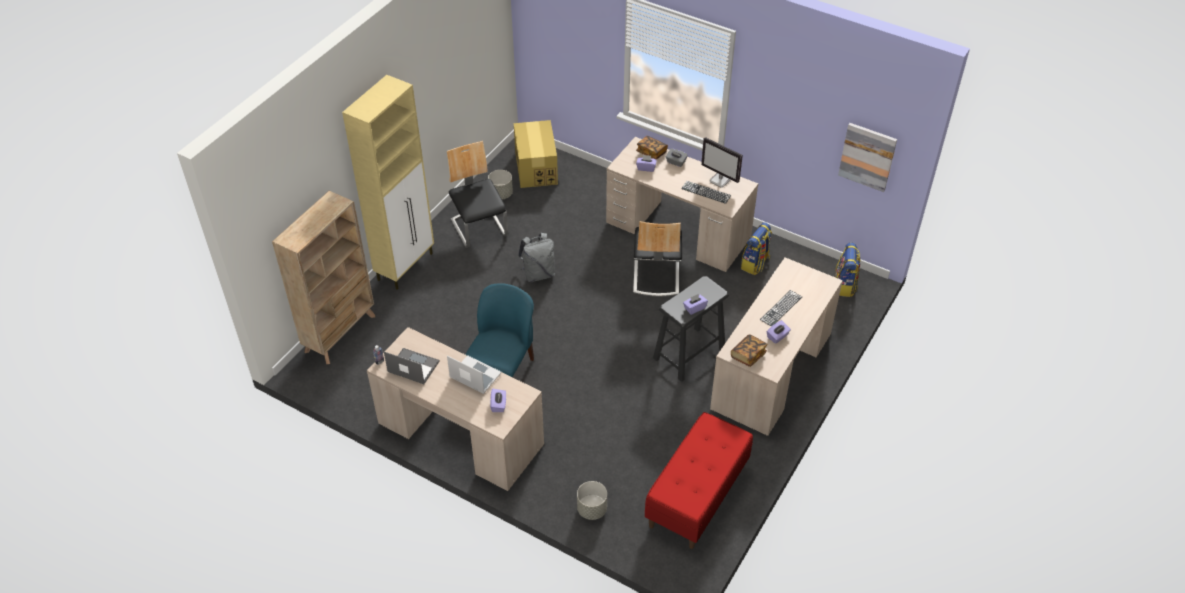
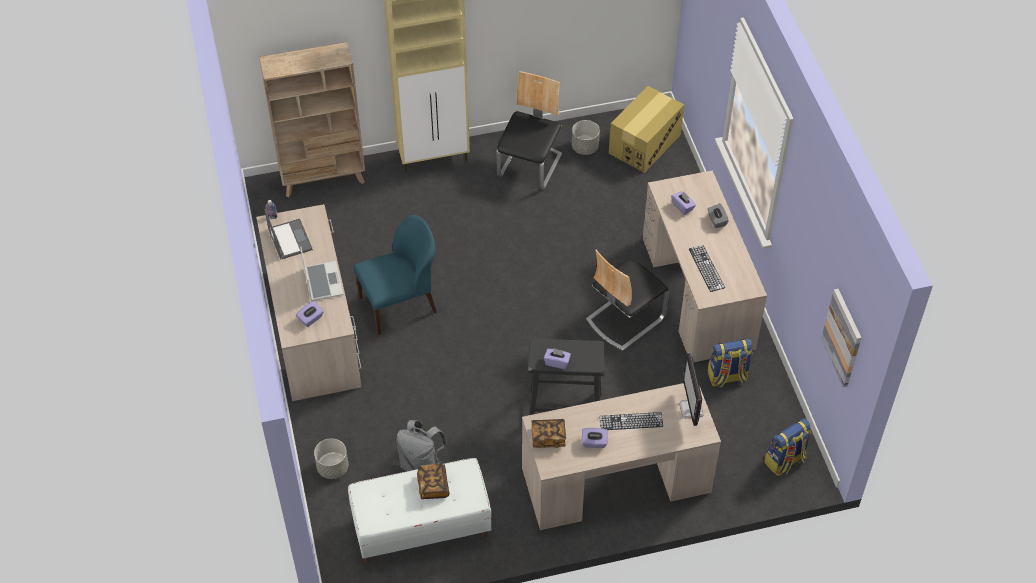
camera: 45 degrees right, 5 degrees up
grey backpack [518,233,555,282] -> grey backpack moved to [396,420,448,471]
book [636,136,668,160] -> book moved to [417,464,450,499]
red bench [645,412,753,549] -> white bench [348,458,491,564]
monitor [701,137,743,188] -> monitor moved to [679,353,704,426]

